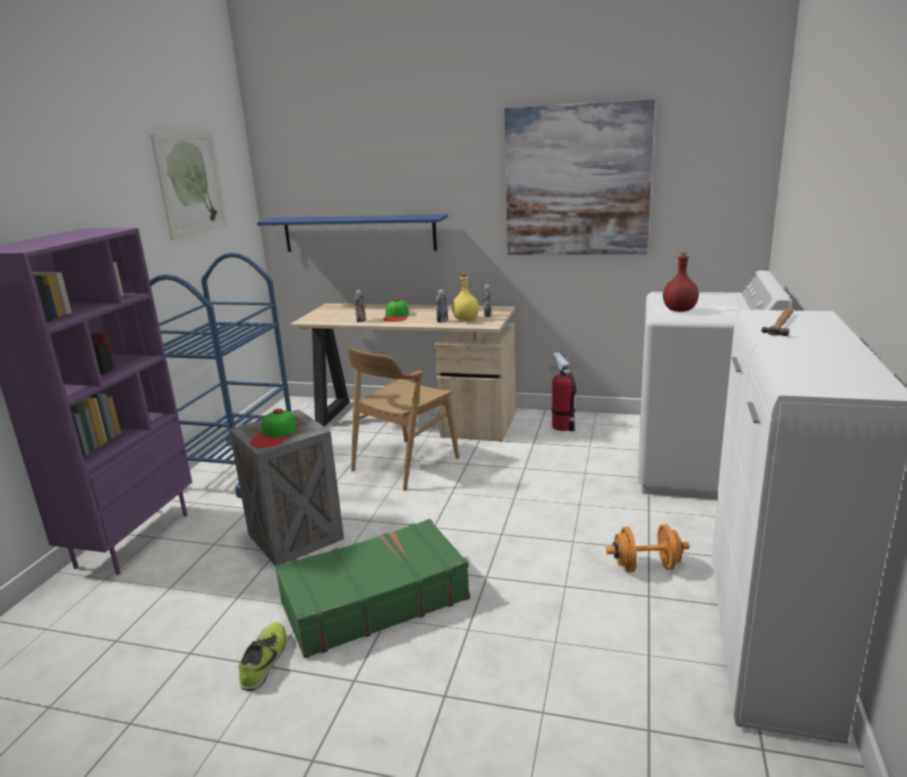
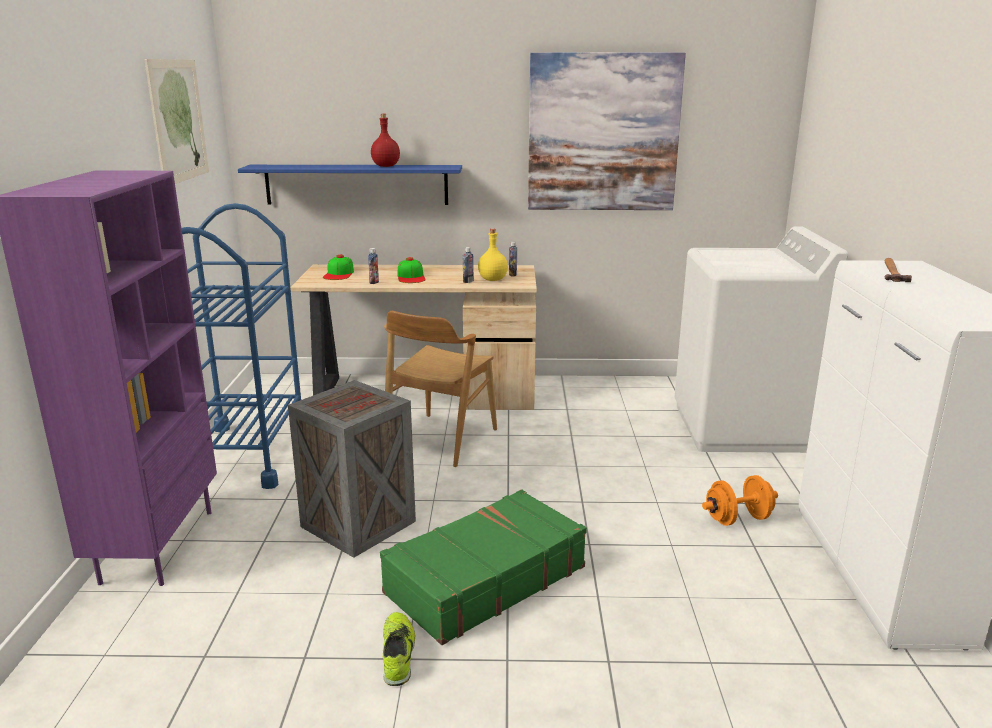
camera: 15 degrees left, 0 degrees up
cap [250,409,297,448] -> cap moved to [323,255,354,280]
fire extinguisher [551,353,577,431] -> none
red bottle [663,251,699,312] -> red bottle moved to [371,114,400,167]

